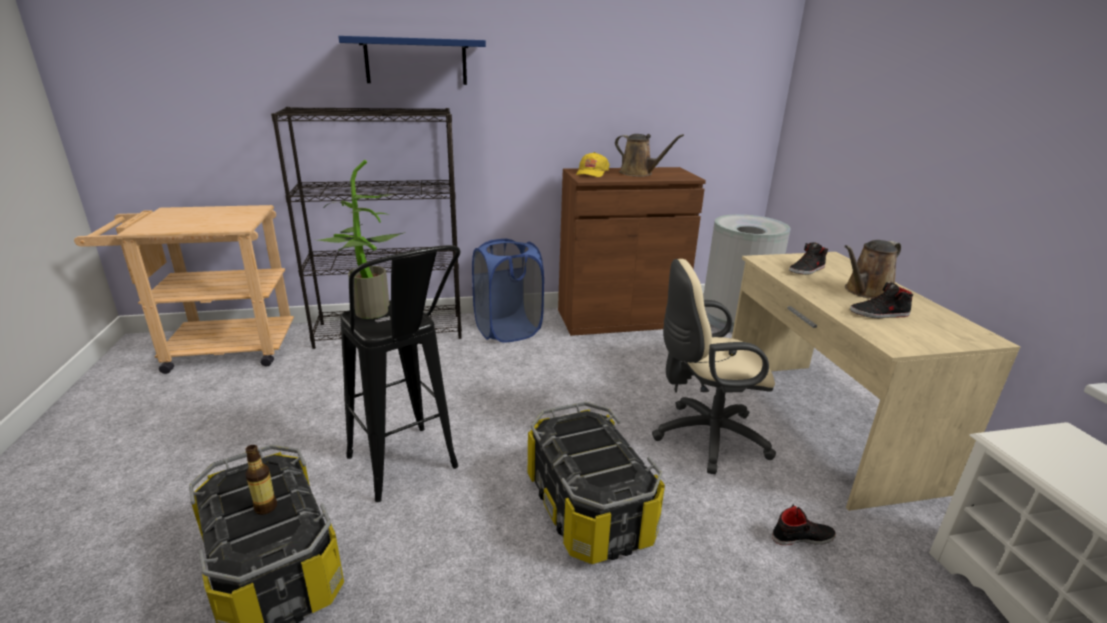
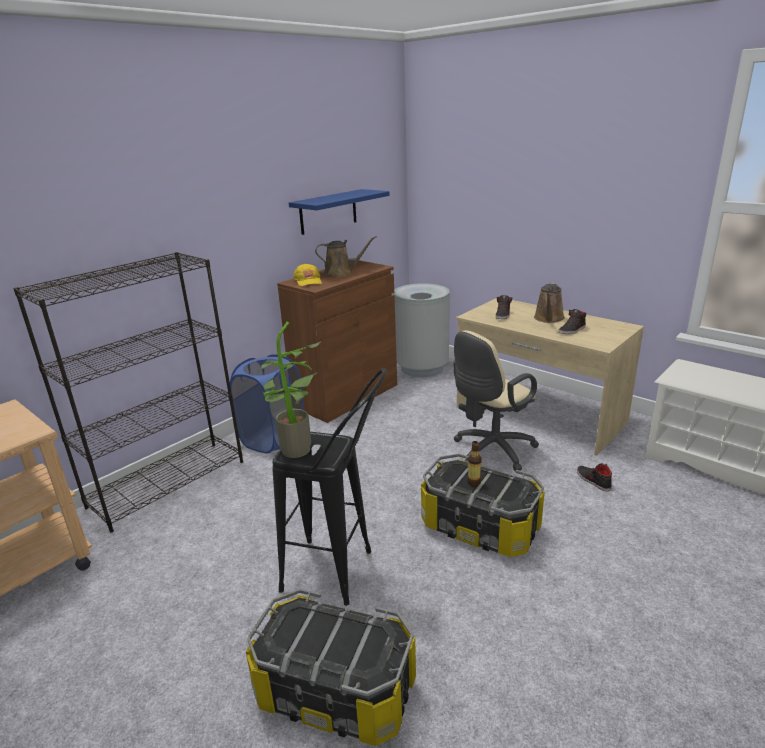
camera: 35 degrees left, 0 degrees up
bottle [245,445,277,515] -> bottle moved to [467,441,482,487]
blue shelf [338,36,486,85] -> blue shelf moved to [289,189,390,235]
black shoe [772,504,836,545] -> black shoe turned 75 degrees counterclockwise [577,463,612,491]

